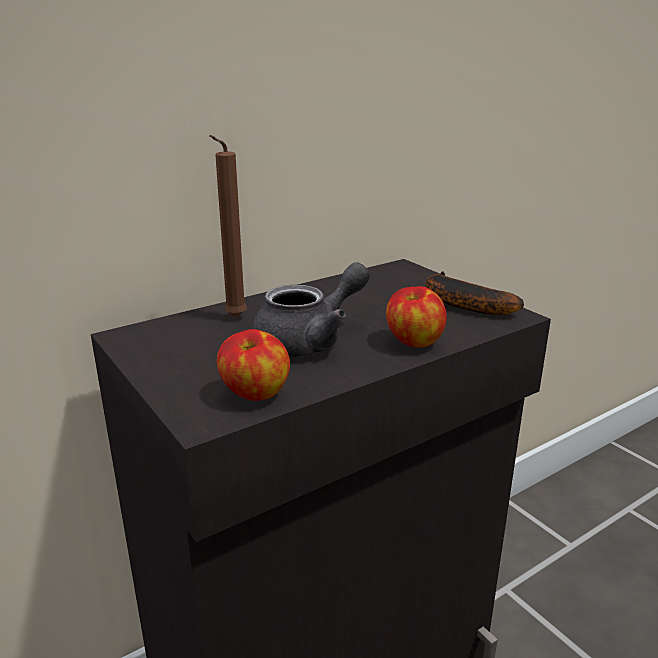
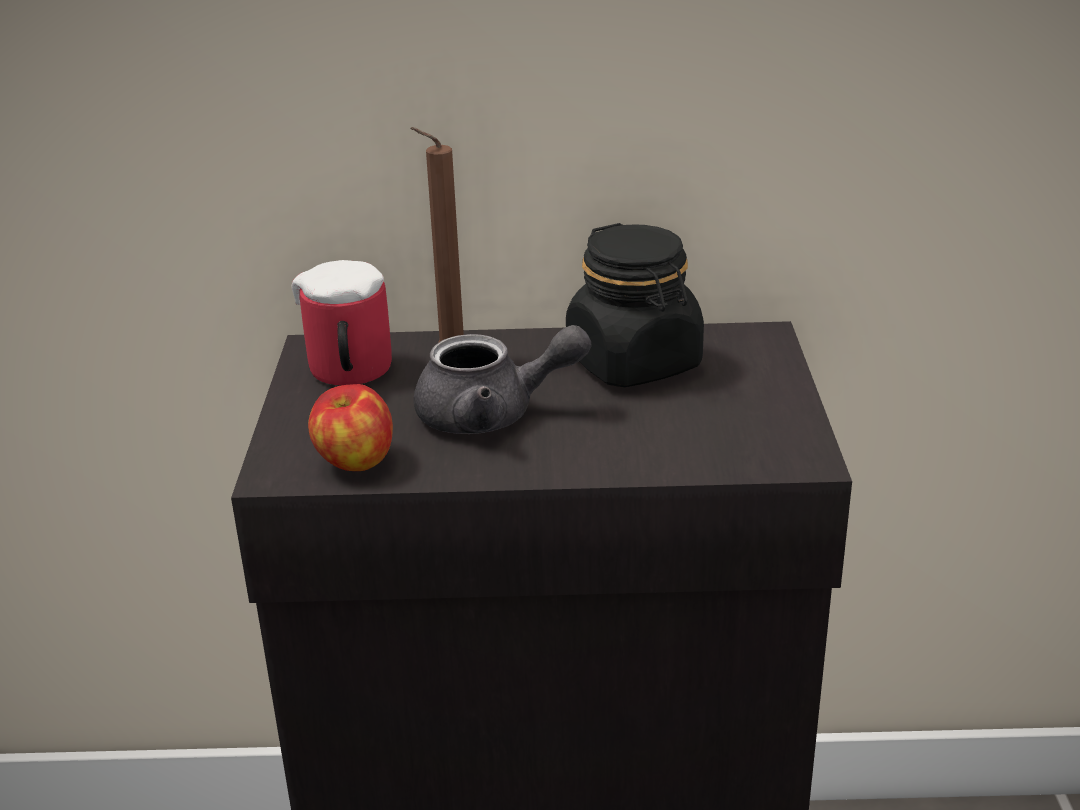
camera: 35 degrees right, 5 degrees up
apple [386,286,447,348] -> none
banana [426,271,524,315] -> none
none -> mug [292,260,392,385]
none -> black jar [566,223,704,387]

